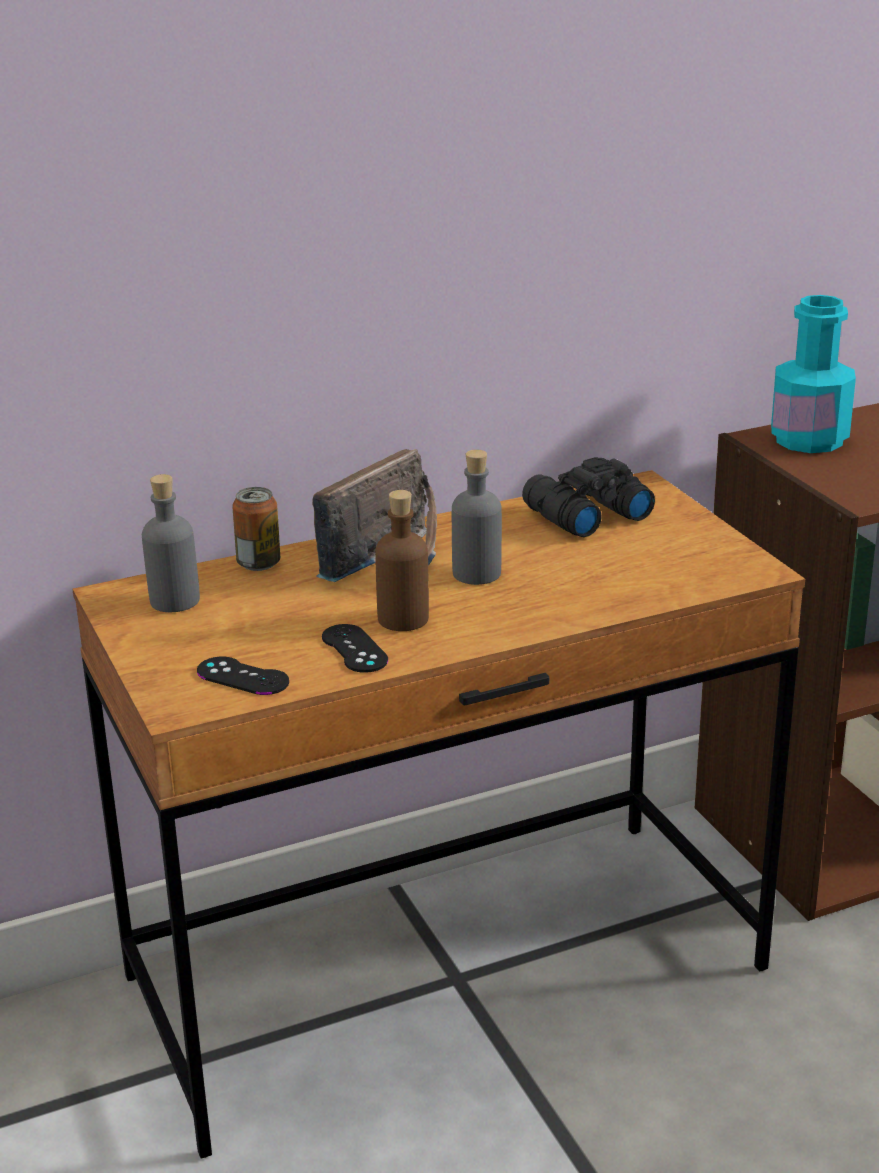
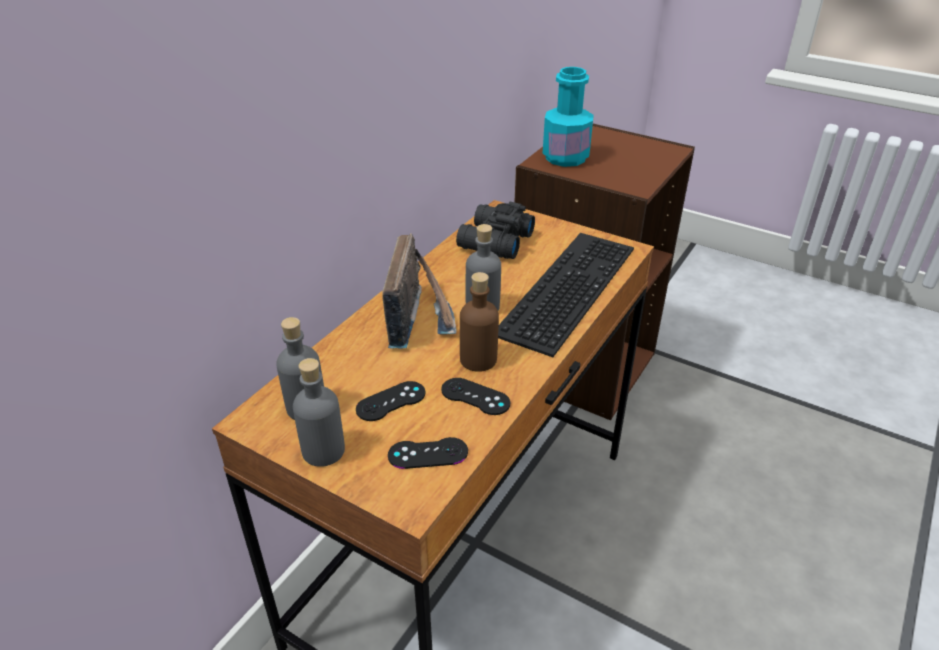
camera: 35 degrees left, 10 degrees up
can [232,487,280,571] -> none
none -> grey bottle [293,358,345,467]
none -> black game controller [356,381,426,421]
none -> keyboard [498,233,634,357]

